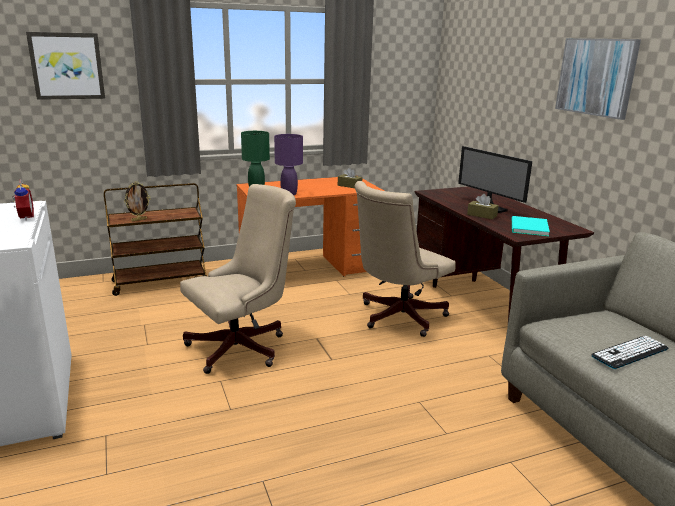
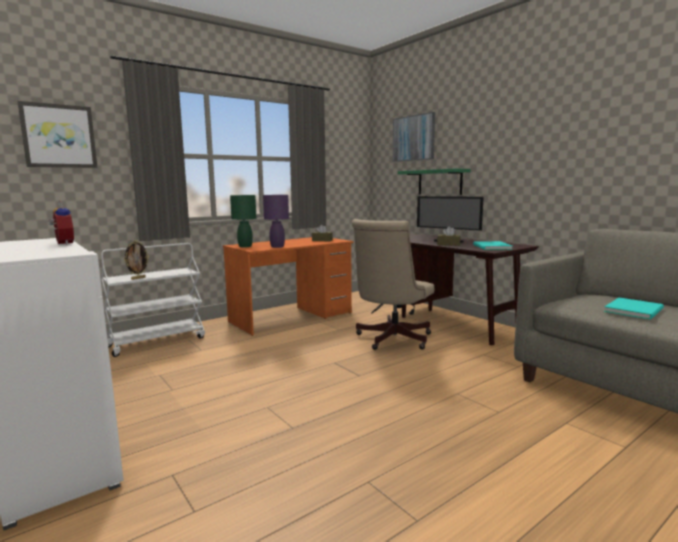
camera: 15 degrees left, 10 degrees down
brown cart [104,183,207,296] -> white cart [101,243,205,357]
beige office chair [180,184,296,374] -> none
picture [555,38,641,120] -> picture moved to [393,112,435,162]
keyboard [591,336,668,369] -> turquoise book [604,298,664,320]
none -> green shelf [398,168,471,195]

